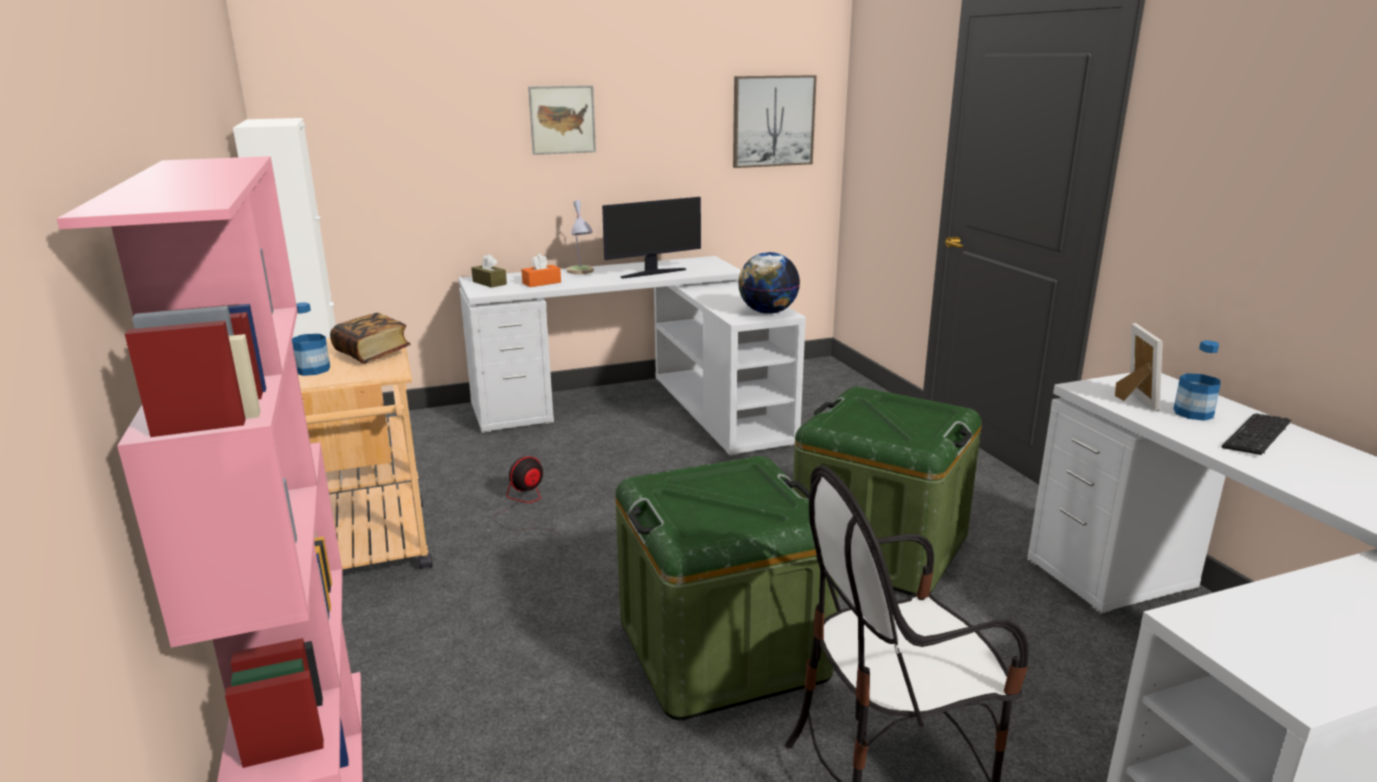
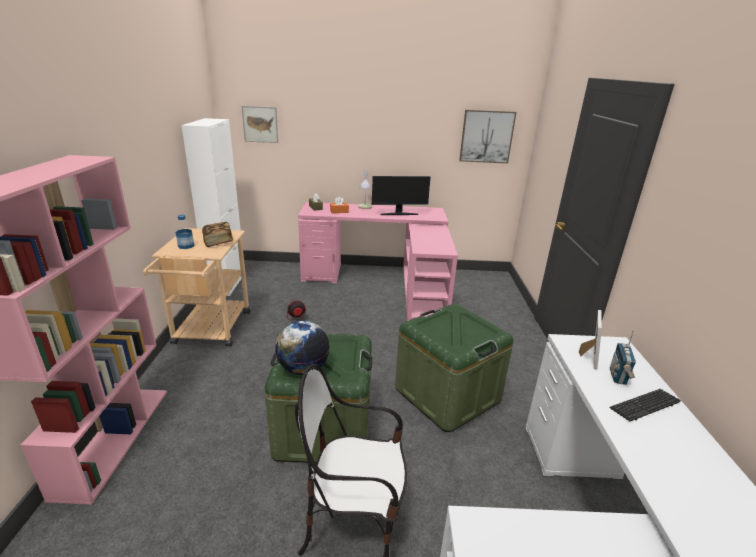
camera: 20 degrees right, 5 degrees up
white desk [458,256,806,458] -> pink desk [298,202,458,321]
picture [528,85,596,155] -> picture moved to [242,106,278,143]
globe [738,252,800,314] -> globe moved to [275,321,330,375]
bottle [1173,340,1220,421] -> radio [610,331,636,385]

